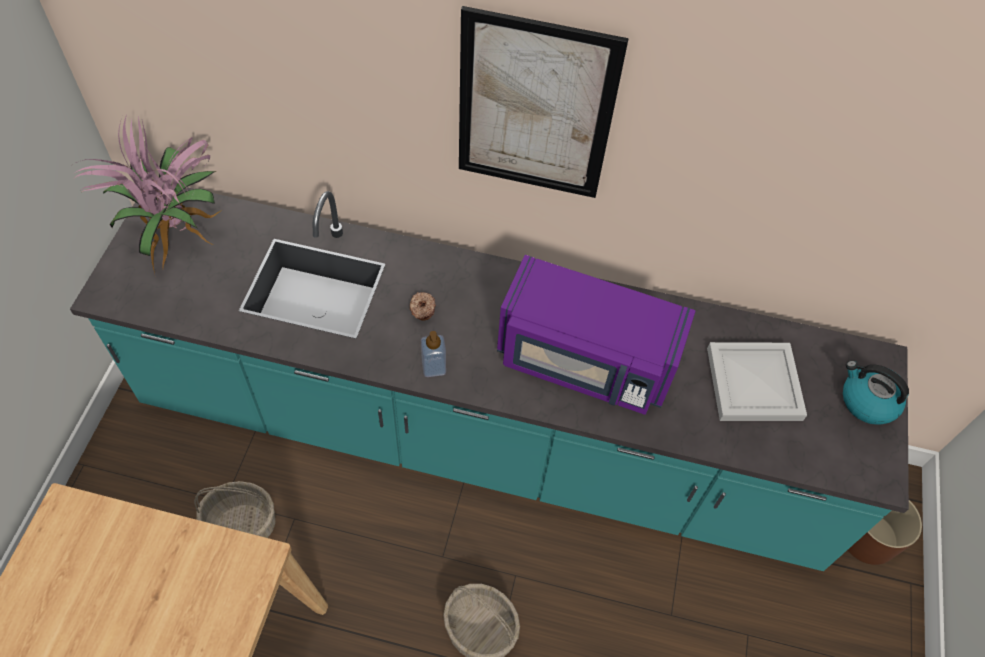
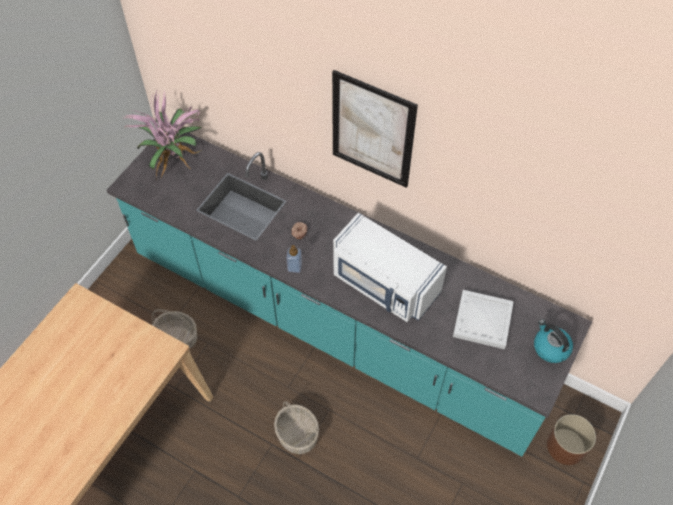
camera: 20 degrees right, 0 degrees up
purple microwave [497,255,695,415] -> white microwave [333,213,447,322]

